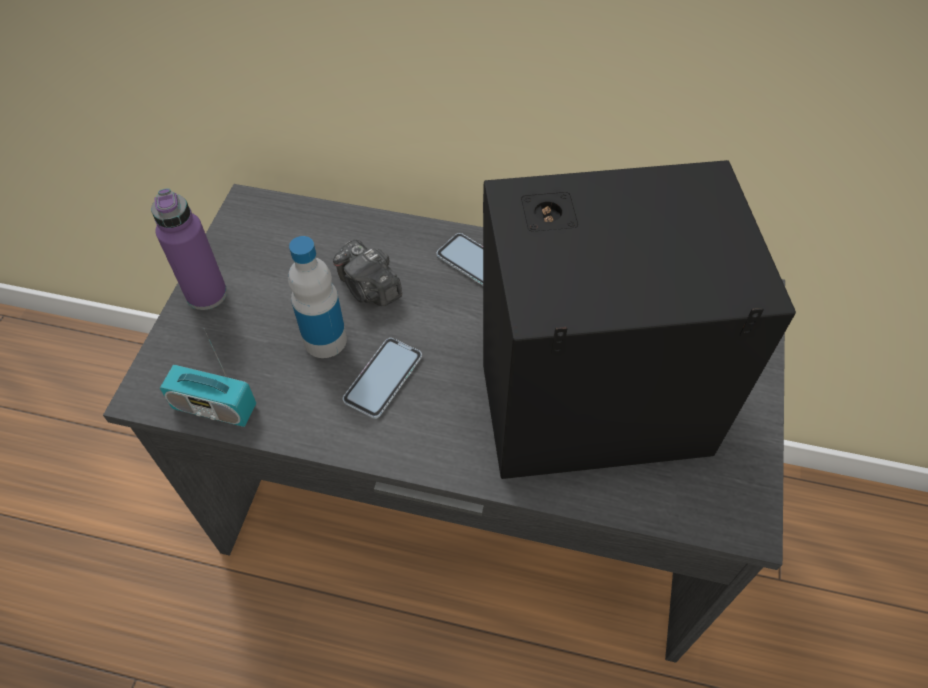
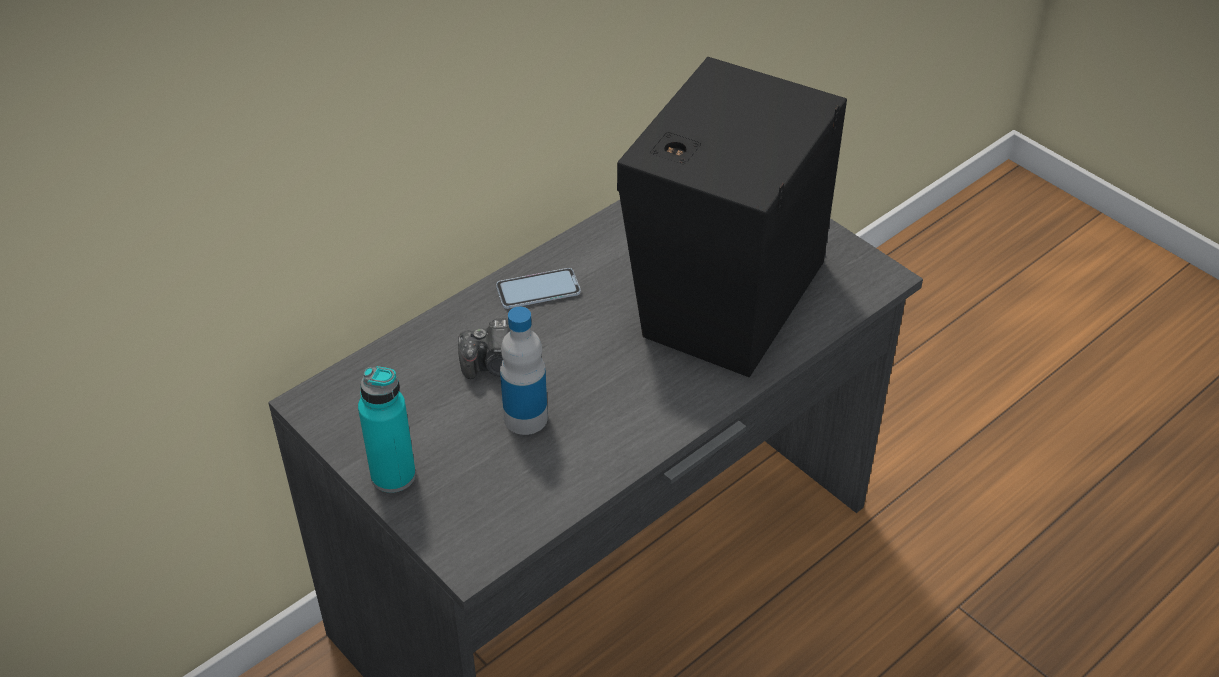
camera: 55 degrees left, 10 degrees down
purple bottle [151,188,227,310] -> turquoise bottle [358,366,416,493]
radio [160,329,256,427] -> none
phone [343,338,422,419] -> none

